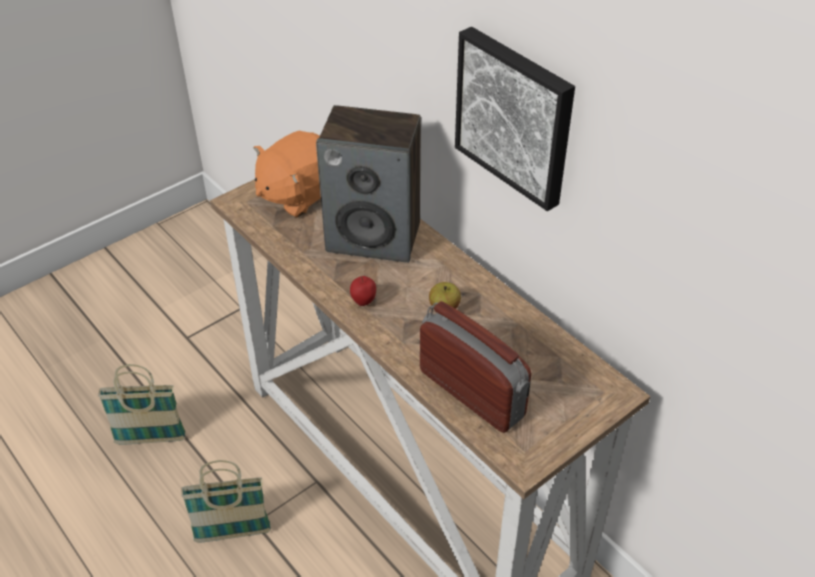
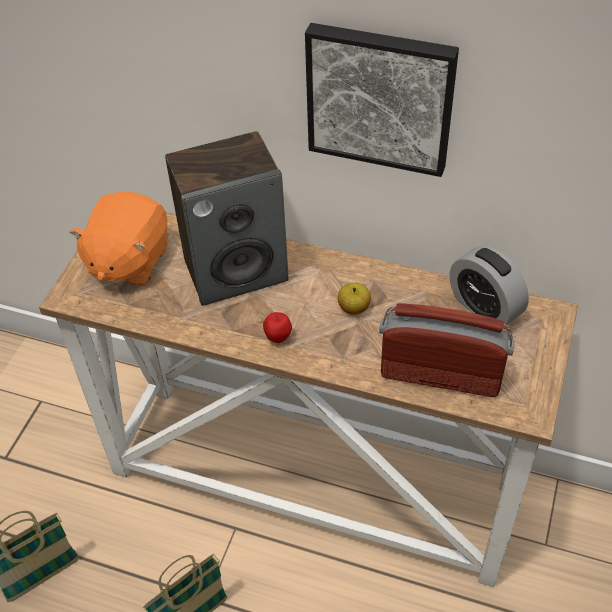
camera: 30 degrees left, 5 degrees up
none -> alarm clock [450,246,529,325]

